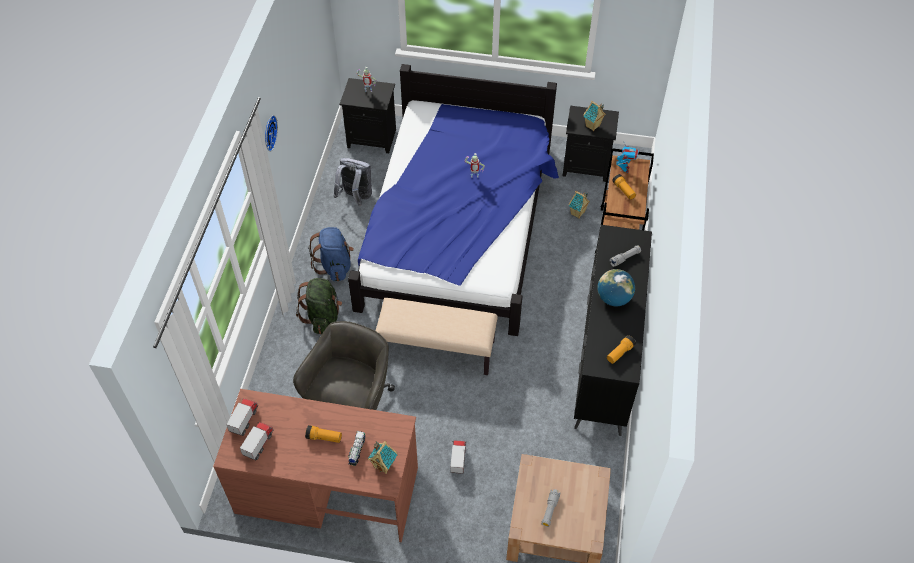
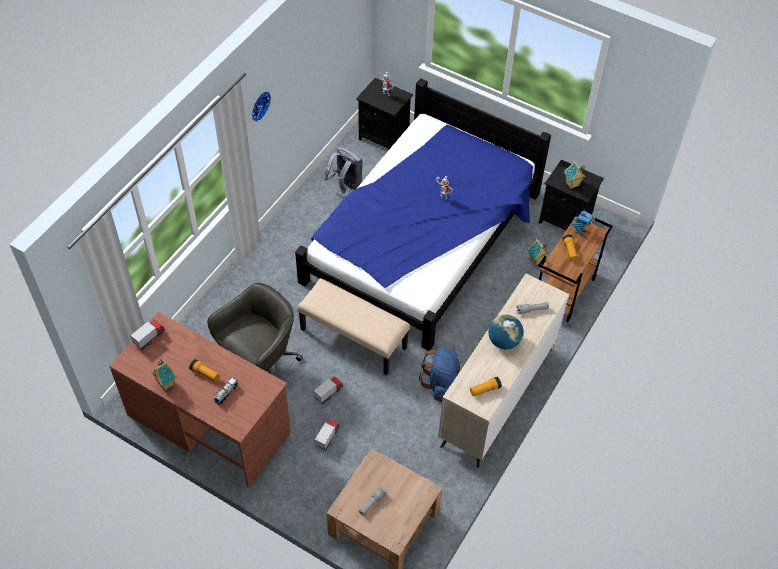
camera: 20 degrees right, 0 degrees up
toy truck [240,422,274,460] -> toy truck moved to [313,376,343,404]
green backpack [296,278,342,334] -> none
blue backpack [309,227,354,281] -> blue backpack moved to [419,348,461,402]
toy house [368,441,397,474] -> toy house moved to [151,359,177,391]
black dresser [574,225,652,436] -> beige dresser [438,274,570,468]

